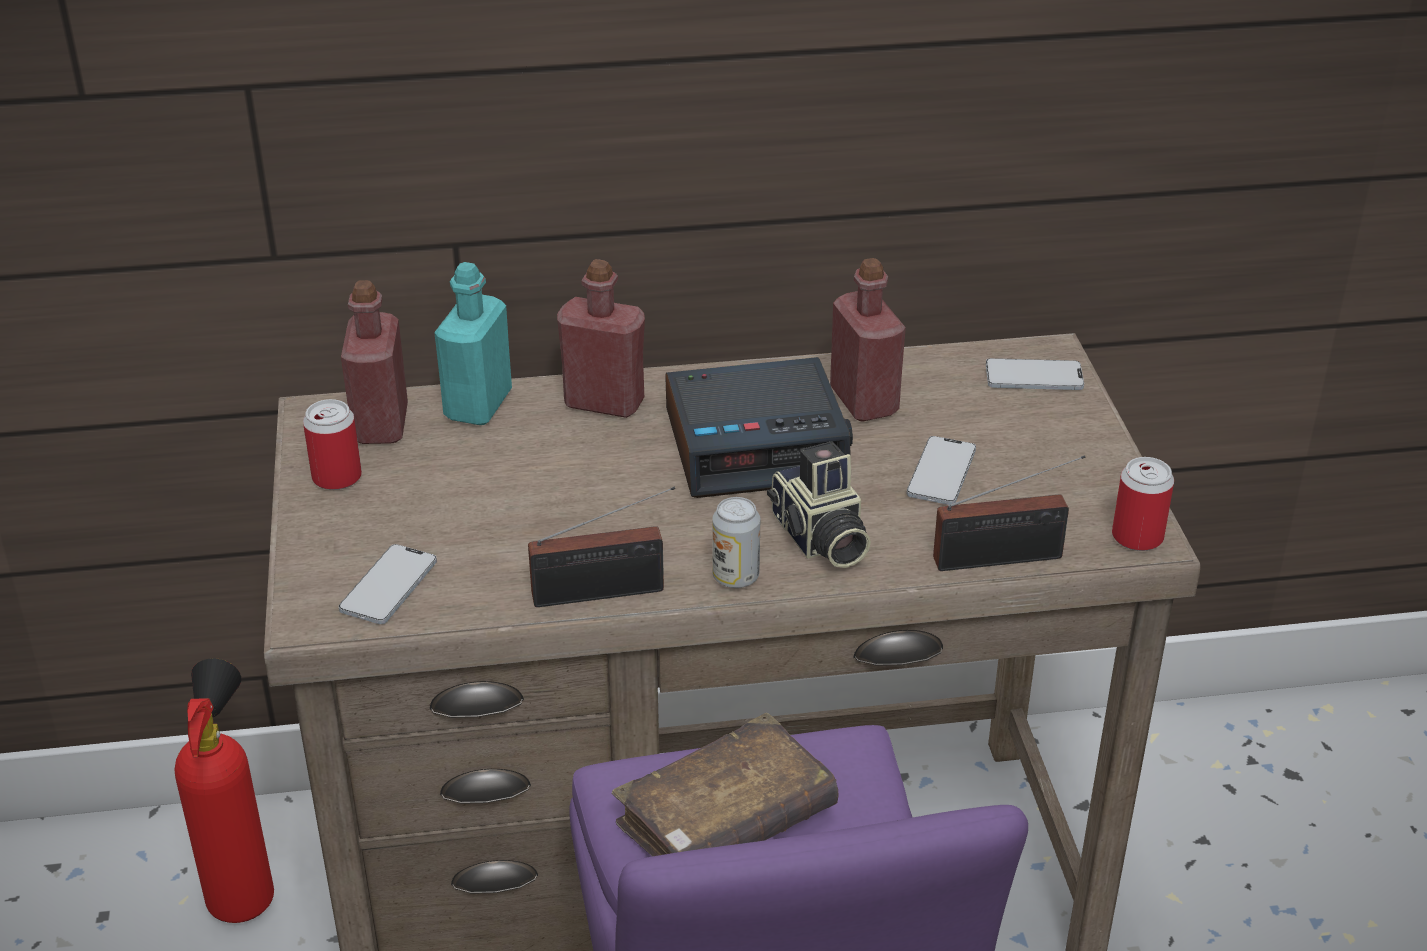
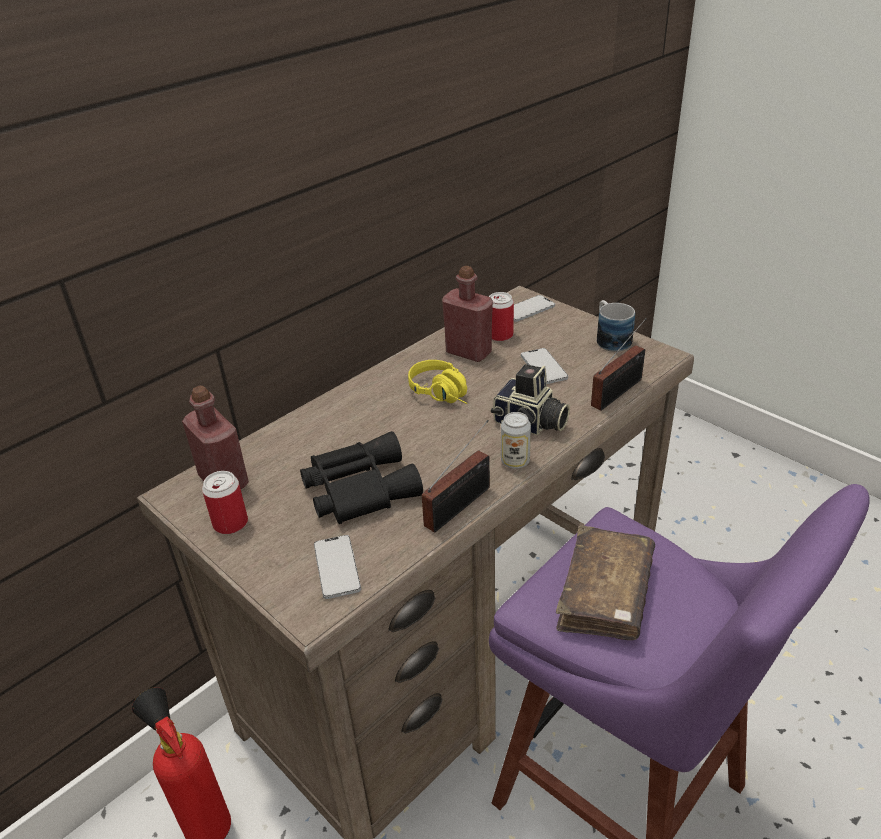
camera: 35 degrees left, 0 degrees up
turquoise bottle [434,262,512,425] -> none
red bottle [557,259,645,418] -> none
alarm clock [665,357,853,498] -> yellow headphones [408,360,467,404]
can [1112,457,1174,551] -> can moved to [489,292,514,341]
none -> black binoculars [300,431,423,524]
none -> mug [597,300,635,352]

